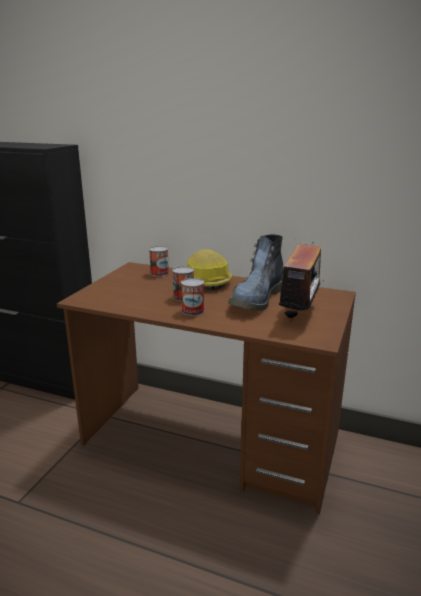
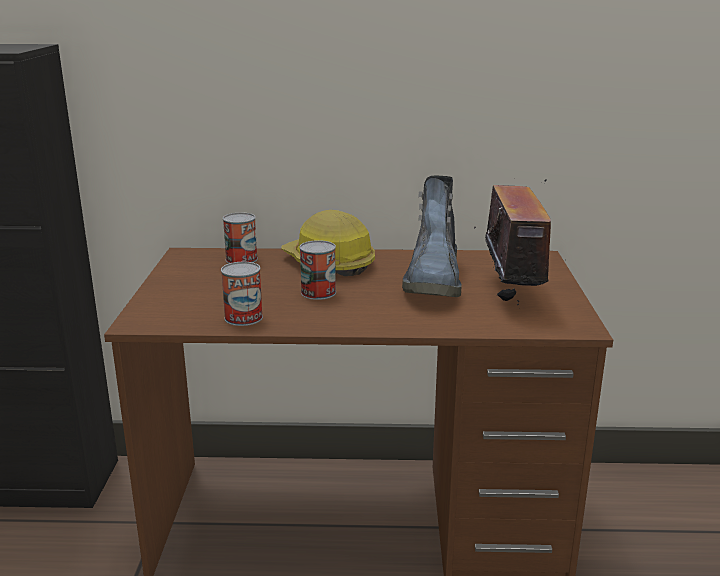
camera: 20 degrees left, 0 degrees up
can [181,278,204,316] -> can moved to [221,262,263,326]

